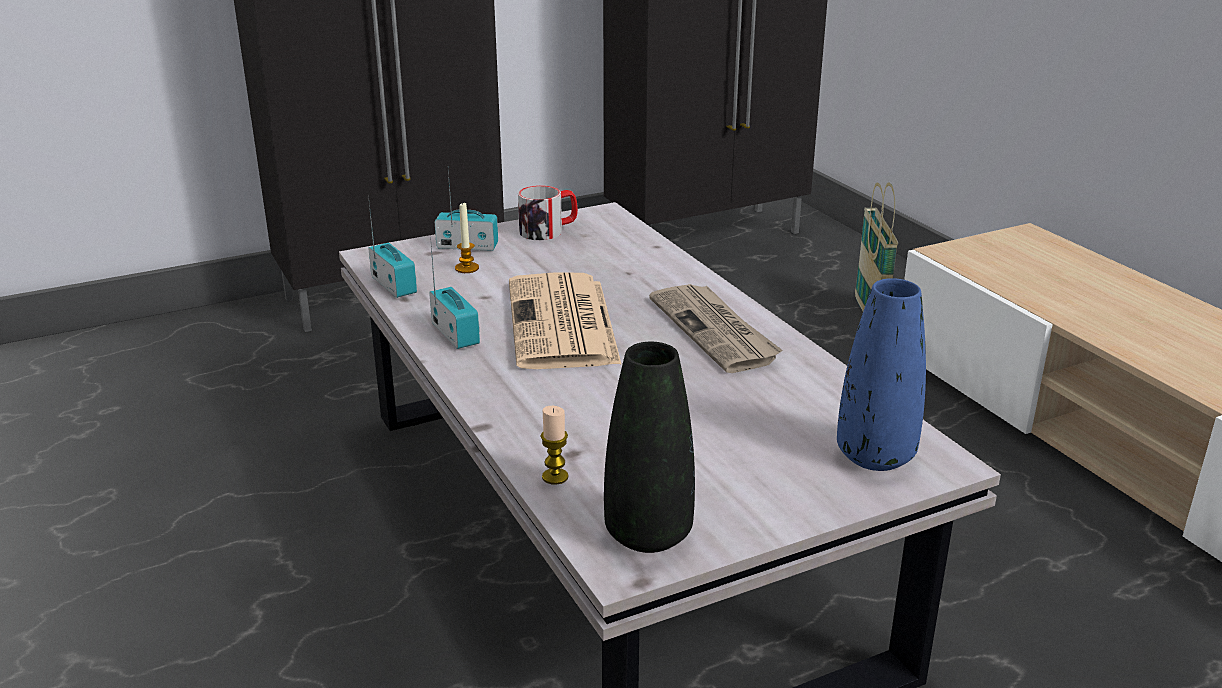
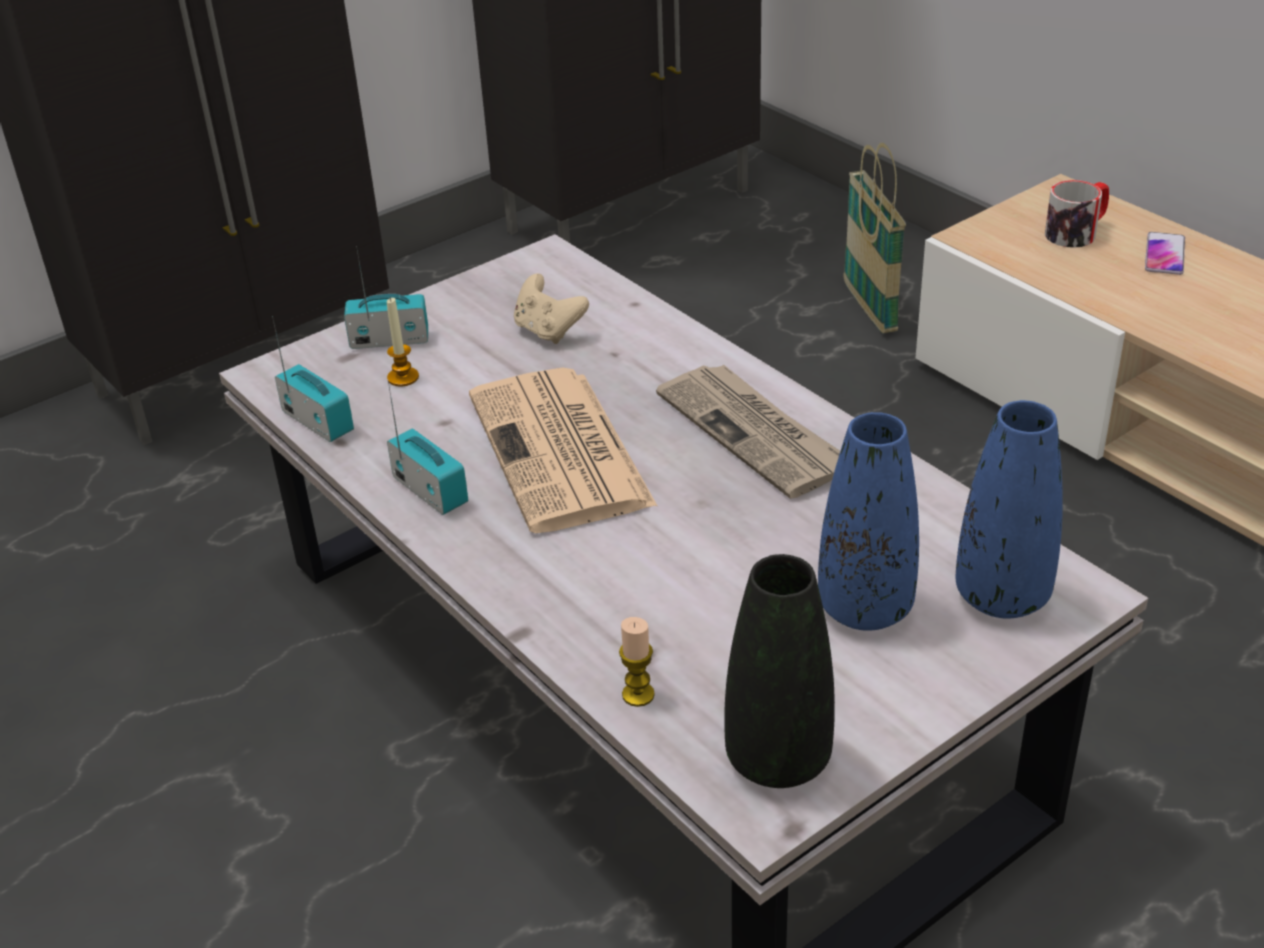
camera: 10 degrees left, 10 degrees up
mug [518,185,578,240] -> mug moved to [1045,180,1109,248]
none -> beige game controller [514,274,589,344]
none -> blue vase [818,412,919,631]
none -> phone [1145,232,1185,275]

